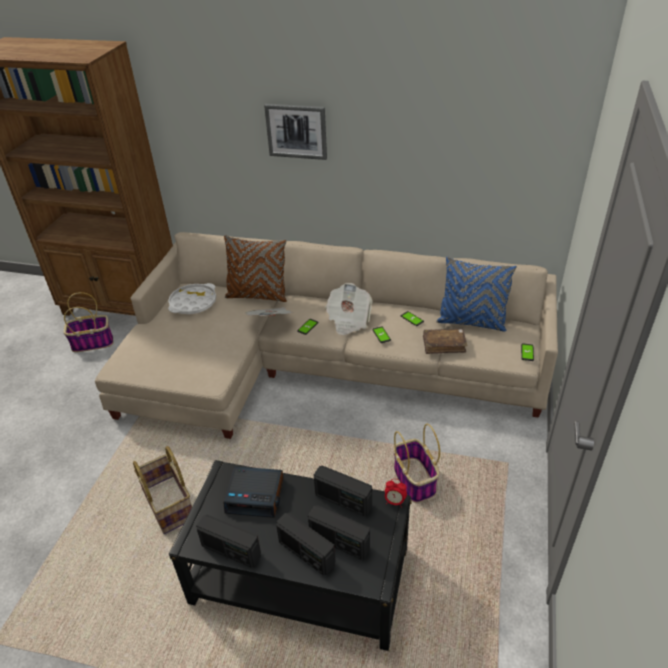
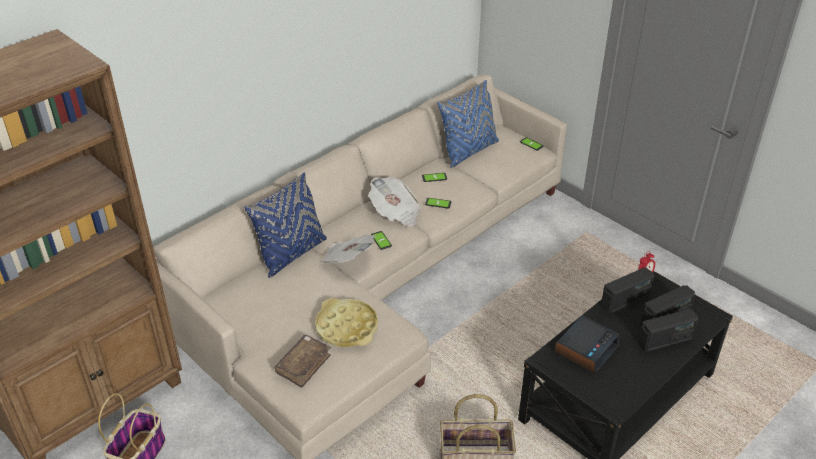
camera: 60 degrees left, 0 degrees up
white tray [168,283,216,314] -> none
radio [196,515,261,567] -> none
brown pillow [224,235,287,302] -> blue pillow [244,172,327,278]
picture [264,104,327,160] -> none
basket [394,424,440,503] -> none
brown book [423,328,467,354] -> brown book moved to [274,335,331,388]
none -> yellow tray [315,298,378,347]

